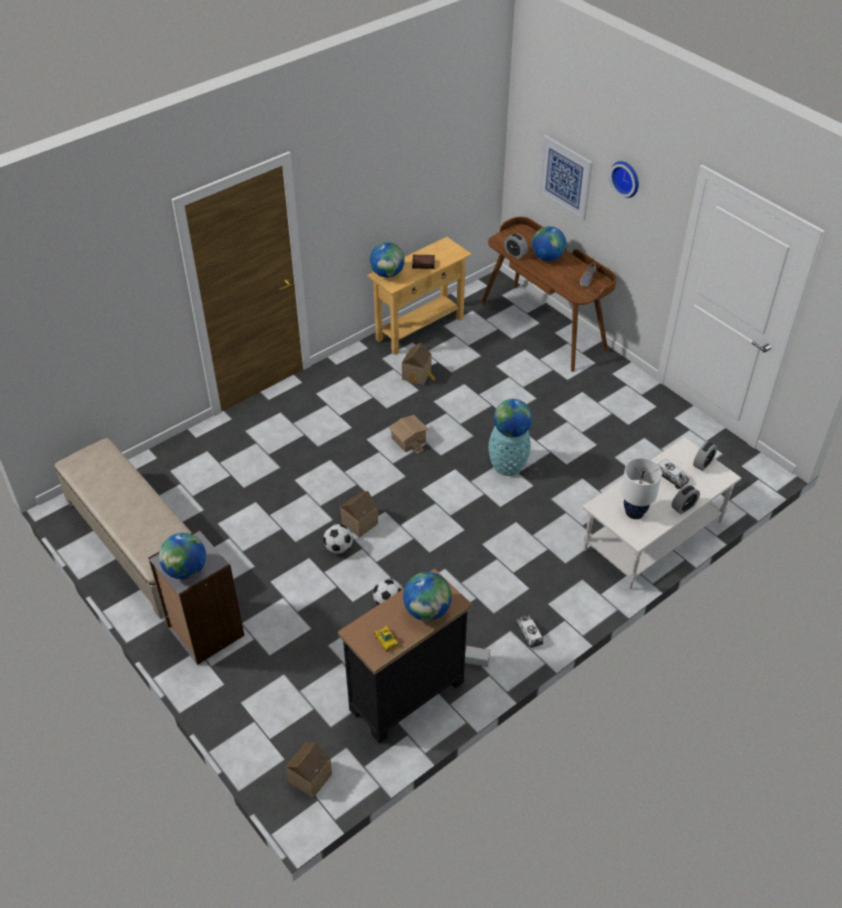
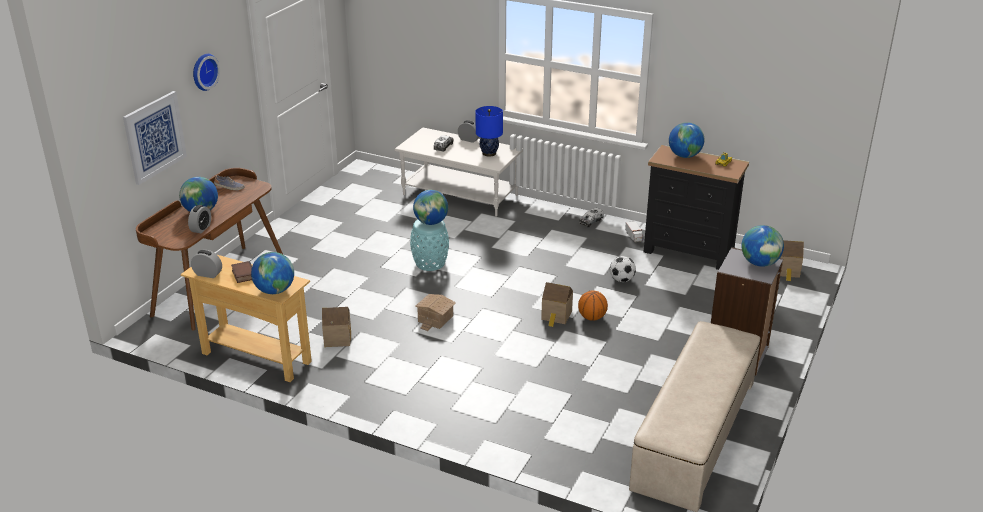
camera: 115 degrees left, 15 degrees down
football [323,524,353,554] -> basketball [578,291,608,320]
white table lamp [621,458,662,519] -> blue table lamp [475,106,503,157]
alarm clock [693,441,717,471] -> alarm clock moved to [191,250,222,278]

